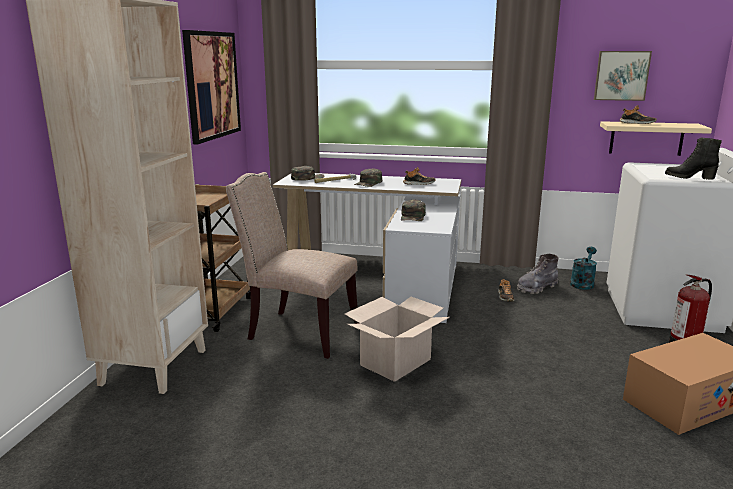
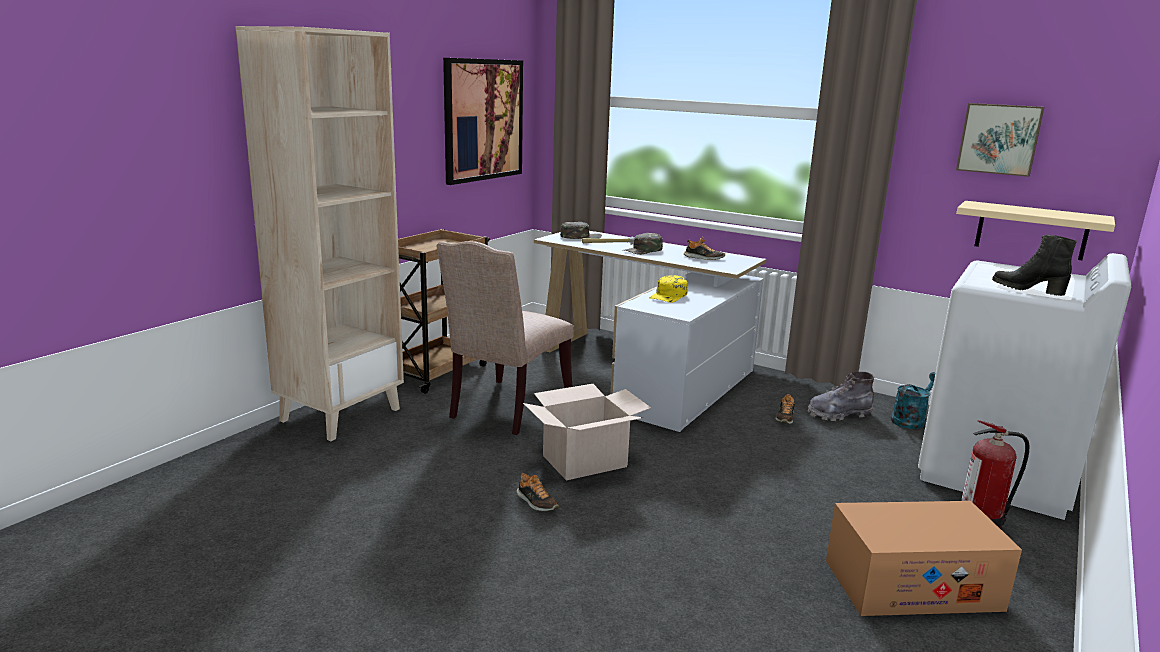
camera: 20 degrees right, 0 degrees up
beige chair [226,172,359,359] -> beige chair turned 105 degrees counterclockwise [437,241,574,435]
green cap [401,199,426,221] -> yellow cap [649,275,687,302]
shoe [619,105,657,124] -> shoe moved to [517,473,559,511]

